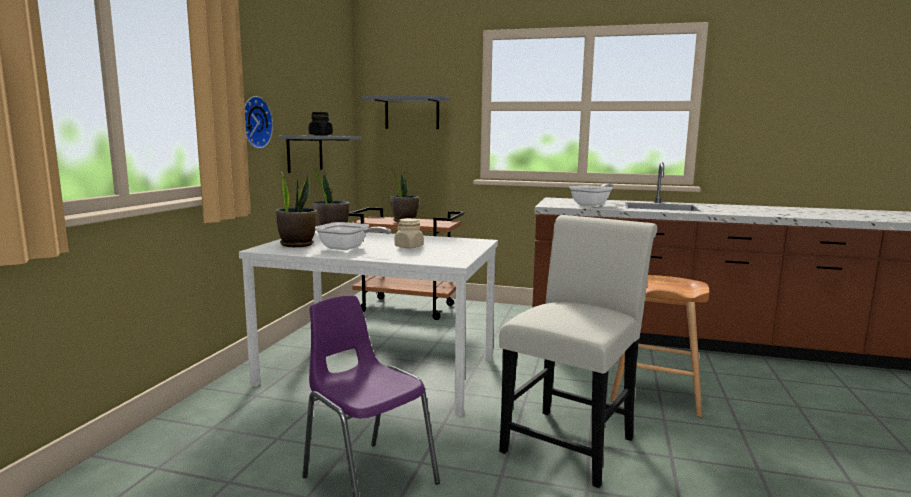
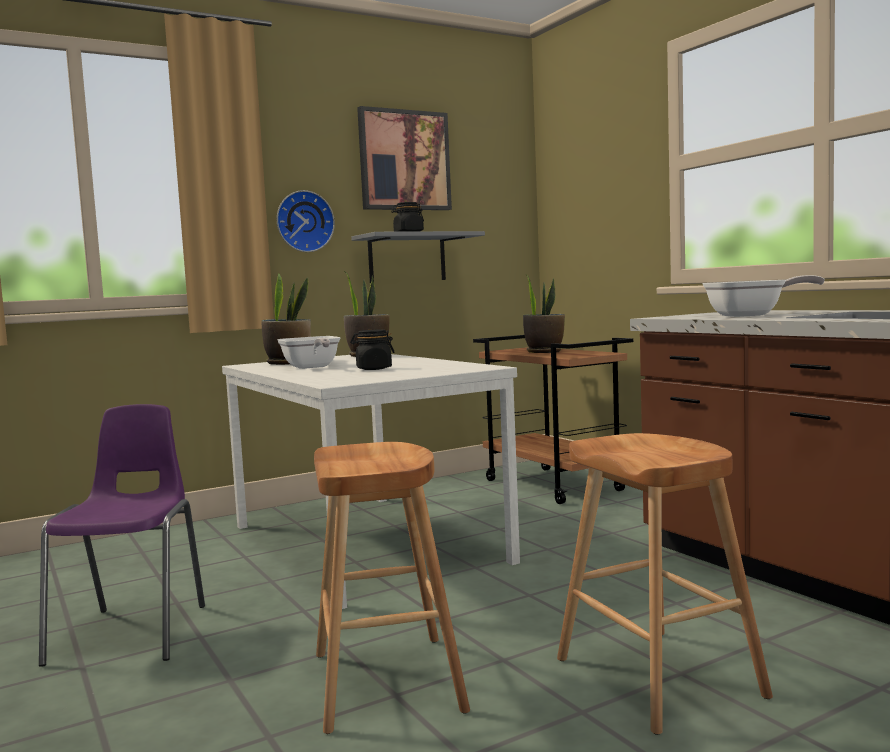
camera: 45 degrees right, 5 degrees down
grey shelf [361,95,450,129] -> none
beige jar [395,218,424,248] -> black jar [350,329,395,370]
white chair [499,215,657,488] -> brown stool [314,442,470,734]
none -> picture [357,106,452,210]

